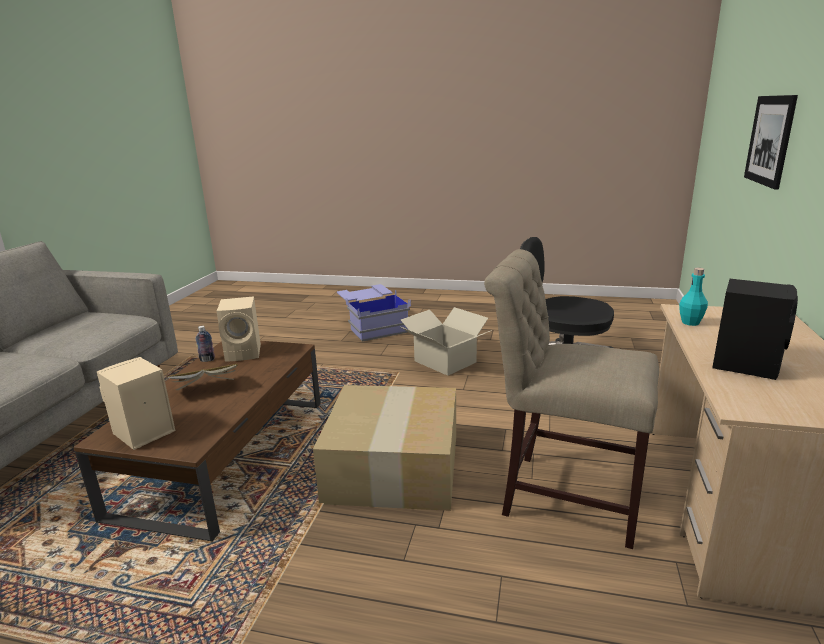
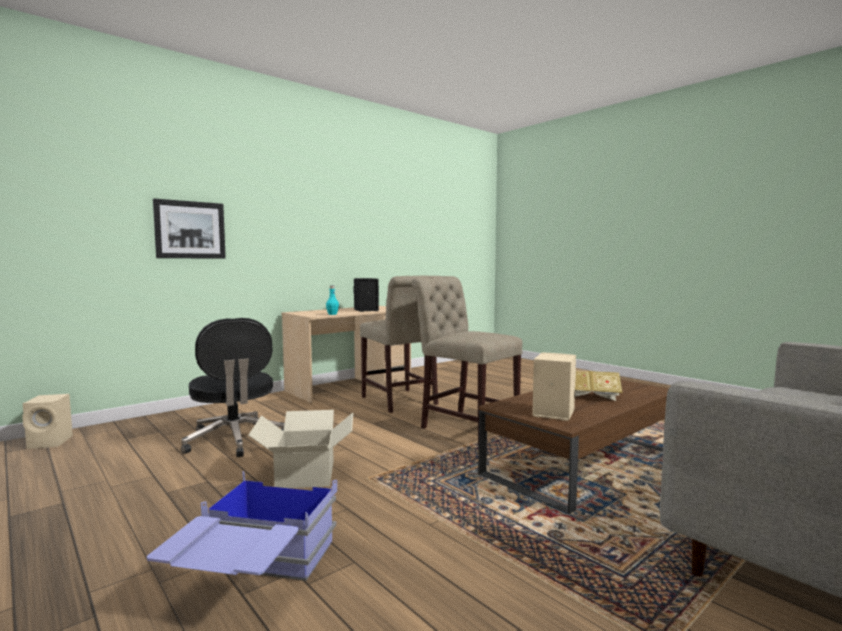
camera: 145 degrees left, 15 degrees down
beige speaker [97,357,176,450] -> beige speaker moved to [22,394,73,449]
bottle [195,326,215,362] -> none
cardboard box [313,385,456,511] -> beige chair [412,276,523,445]

